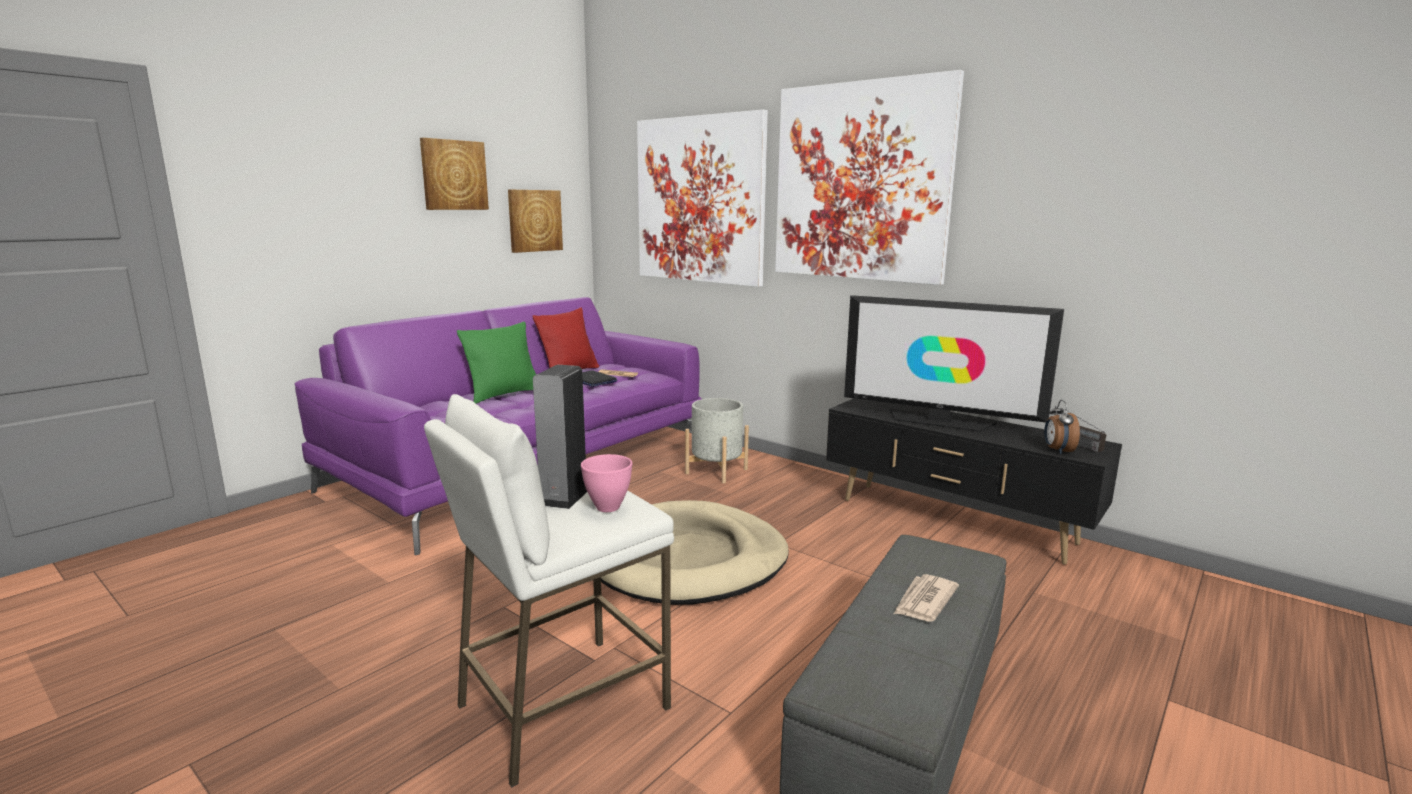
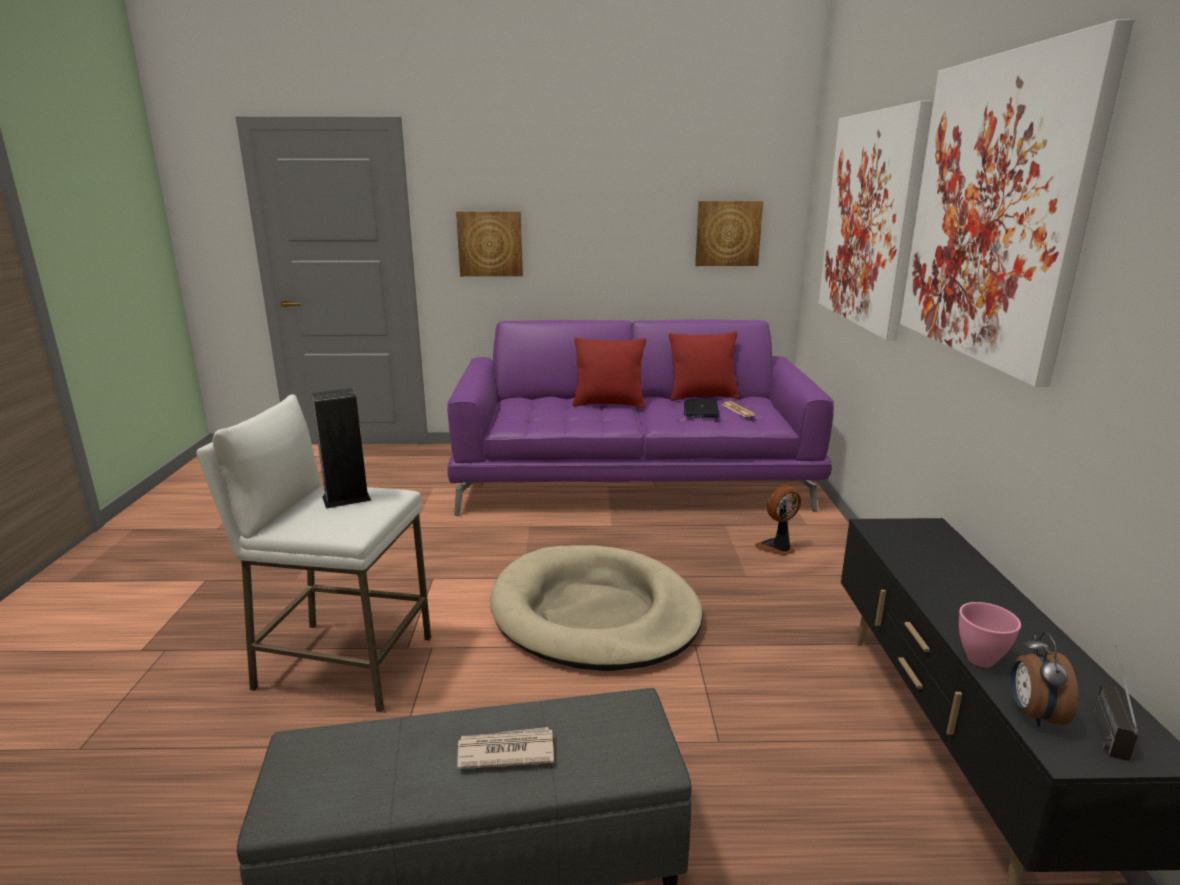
camera: 50 degrees right, 5 degrees up
picture [420,138,489,210] -> picture moved to [456,211,523,276]
green pillow [457,322,536,403] -> red pillow [572,337,646,408]
pink bowl [581,454,632,512] -> pink bowl moved to [959,602,1021,667]
grey planter [685,398,749,483] -> fan [755,485,801,555]
television [844,295,1064,432] -> none
alarm clock [1044,400,1080,454] -> alarm clock turned 45 degrees counterclockwise [1011,632,1078,727]

